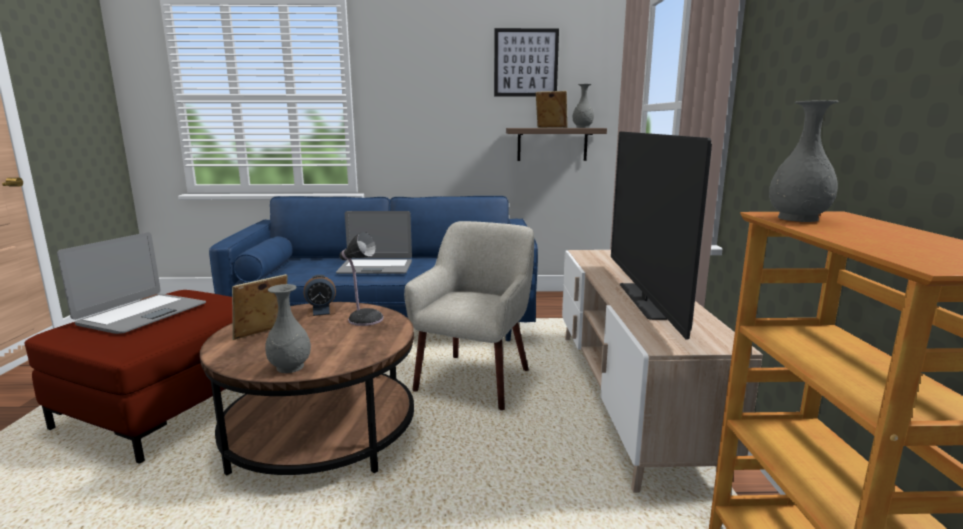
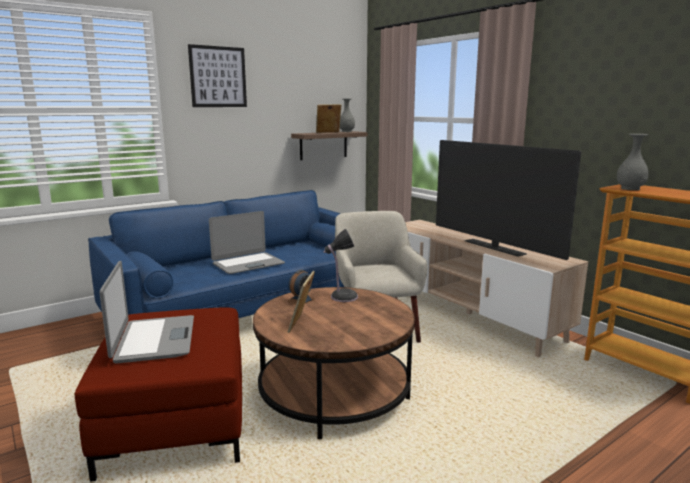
camera: 35 degrees left, 0 degrees up
grey vase [265,284,311,373] -> none
picture [494,28,559,97] -> picture moved to [188,44,247,107]

